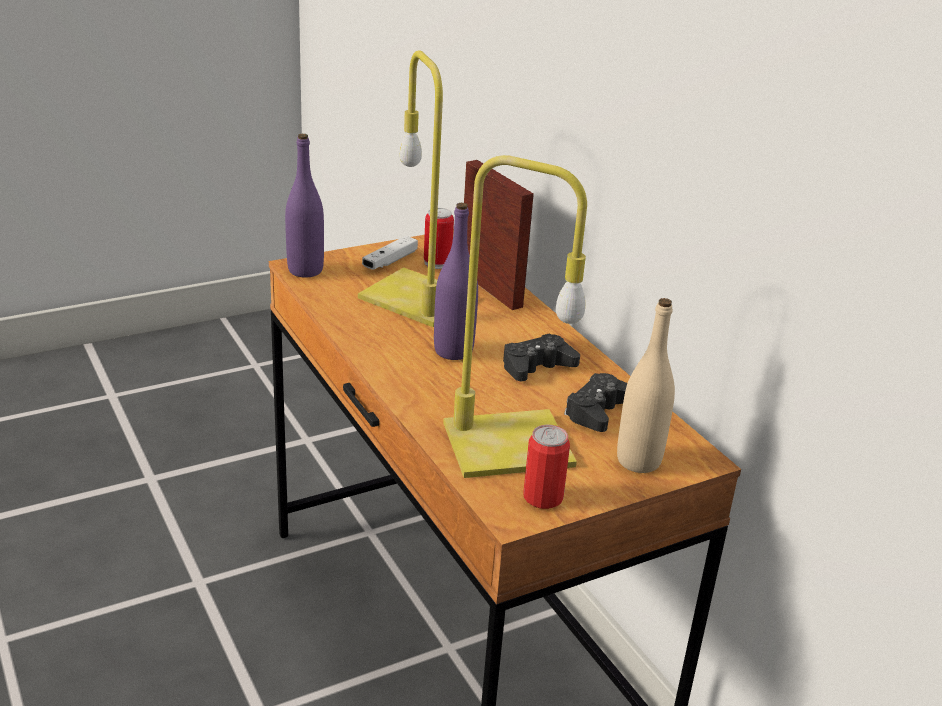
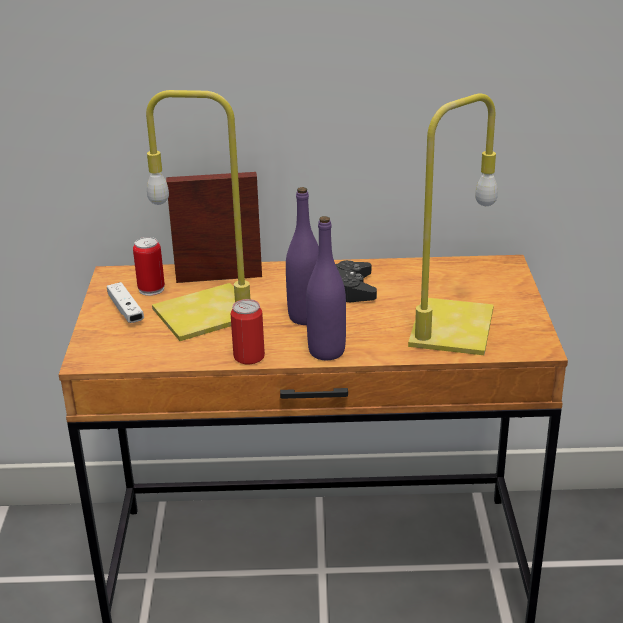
camera: 60 degrees left, 0 degrees up
purple bottle [285,134,324,277] -> purple bottle moved to [306,216,346,360]
can [523,425,570,509] -> can moved to [231,299,265,364]
black game controller [564,373,627,432] -> none
beige bottle [617,298,675,473] -> none

